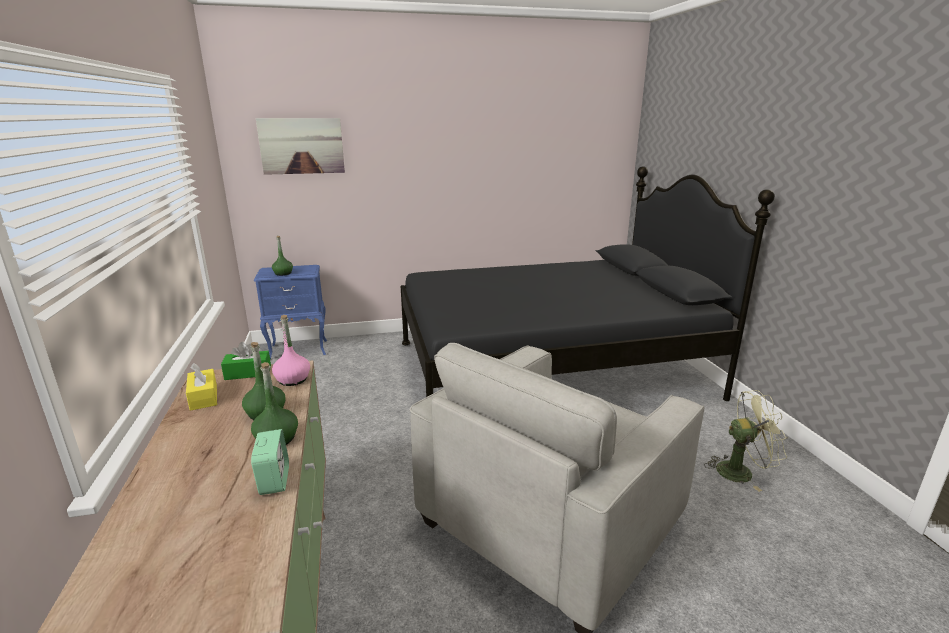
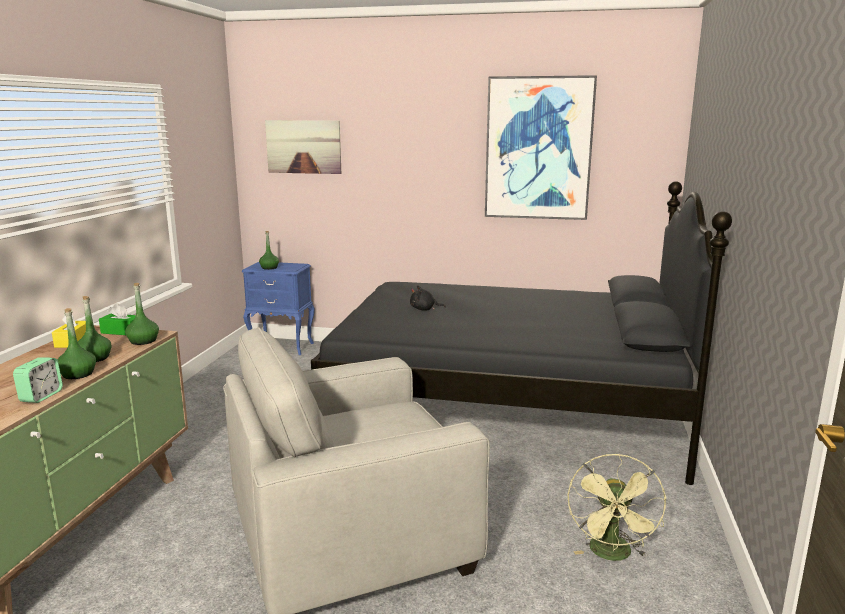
camera: 25 degrees right, 5 degrees down
pink bottle [272,315,310,386] -> green bottle [125,283,159,345]
green fan [704,390,788,492] -> green fan turned 75 degrees clockwise [567,454,667,561]
none -> black plush toy [410,285,446,311]
none -> picture [485,75,597,220]

